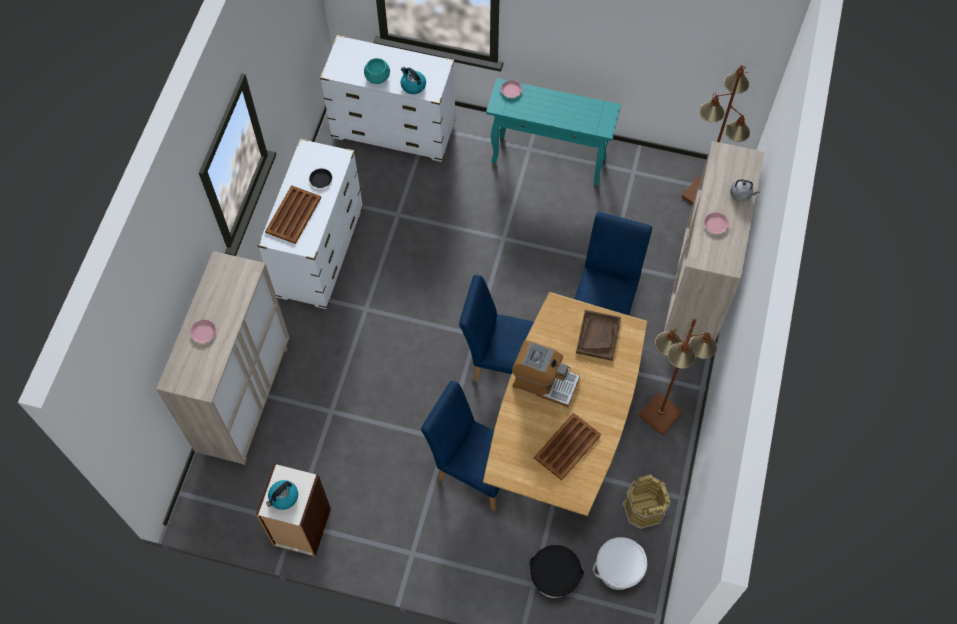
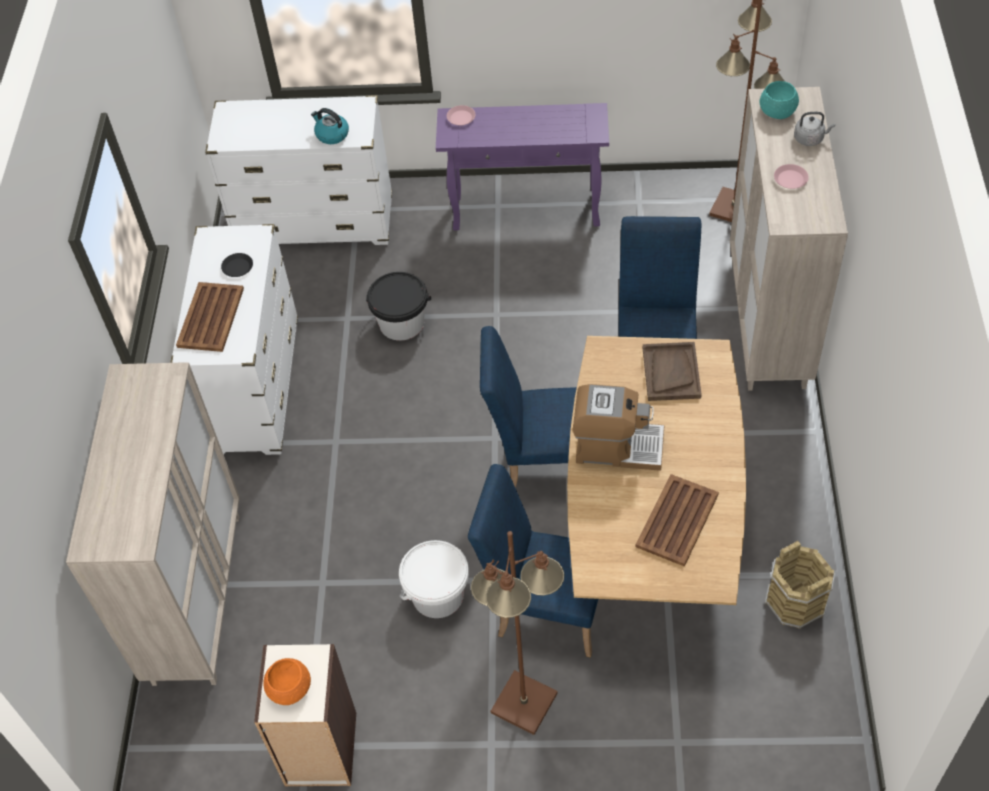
camera: 10 degrees left, 10 degrees down
pink plate [190,320,216,343] -> none
kettle [266,480,298,510] -> orange bowl [263,658,311,705]
turquoise bowl [364,58,390,84] -> turquoise bowl moved to [759,81,799,119]
turquoise console table [486,78,621,185] -> purple console table [436,103,609,231]
black bucket [530,545,584,598] -> black bucket moved to [366,272,431,341]
white bucket [593,537,647,590] -> white bucket moved to [399,540,469,618]
brown floor lamp [638,318,717,436] -> brown floor lamp moved to [471,531,565,735]

